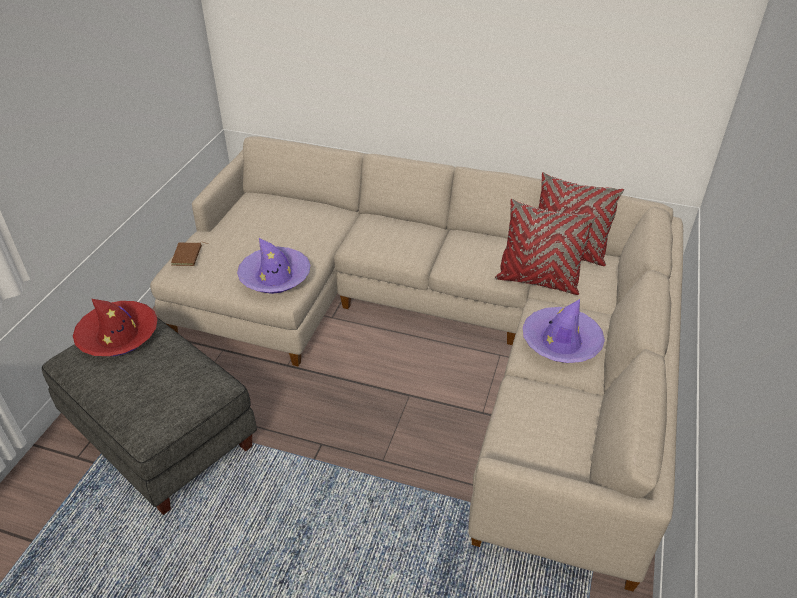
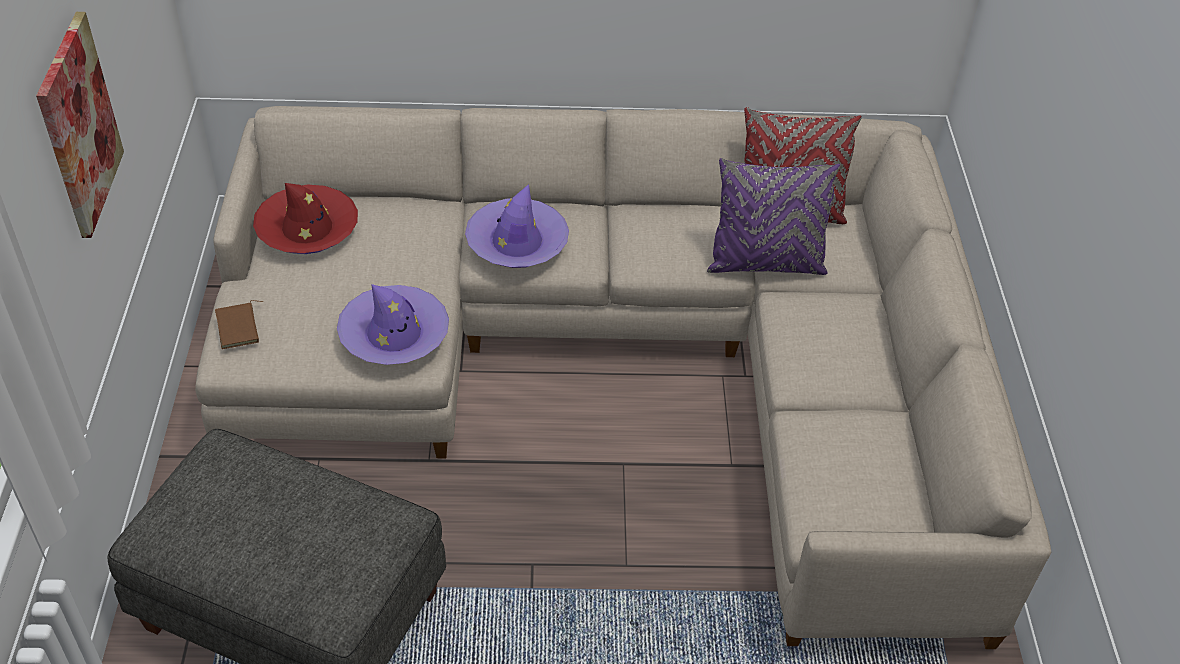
camera: 20 degrees left, 5 degrees up
red hat [73,299,158,356] -> red hat moved to [253,183,358,254]
red pillow [495,199,596,295] -> purple pillow [707,158,841,275]
purple hat [523,299,605,363] -> purple hat moved to [465,184,569,268]
none -> picture [36,12,124,238]

